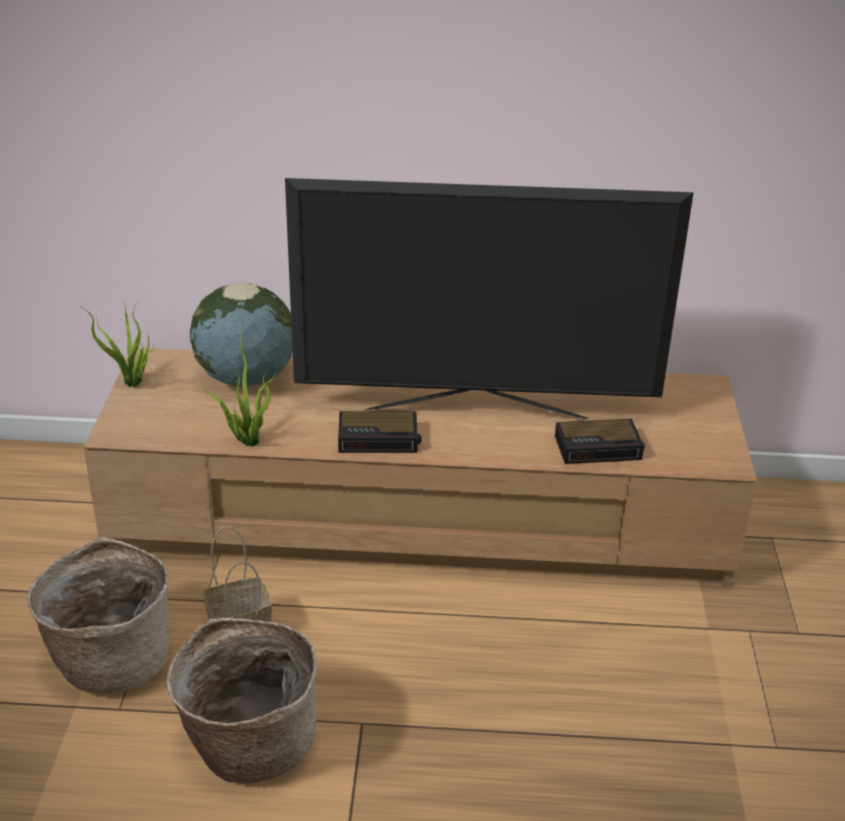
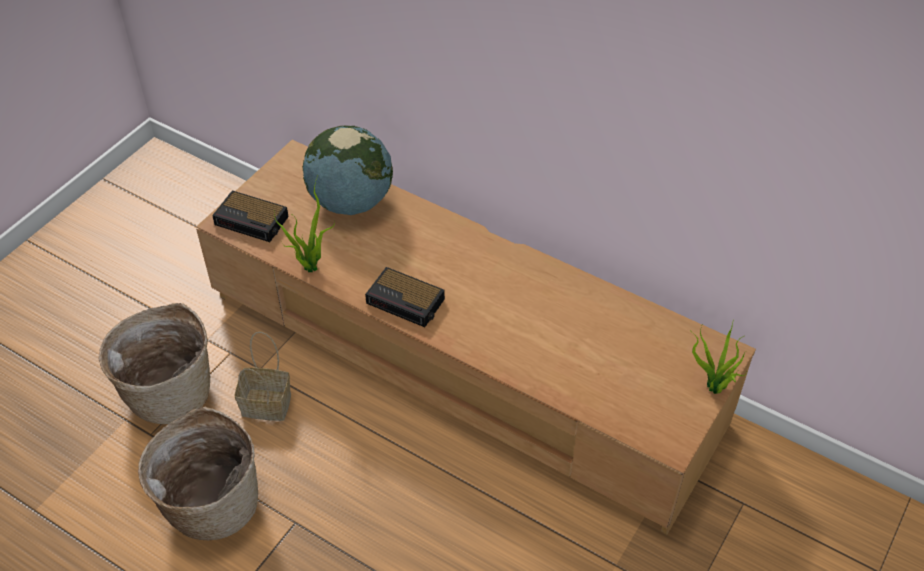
camera: 30 degrees right, 15 degrees up
potted plant [80,300,154,387] -> potted plant moved to [691,320,747,394]
television [285,178,694,419] -> none
alarm clock [555,419,645,464] -> alarm clock moved to [212,190,289,242]

